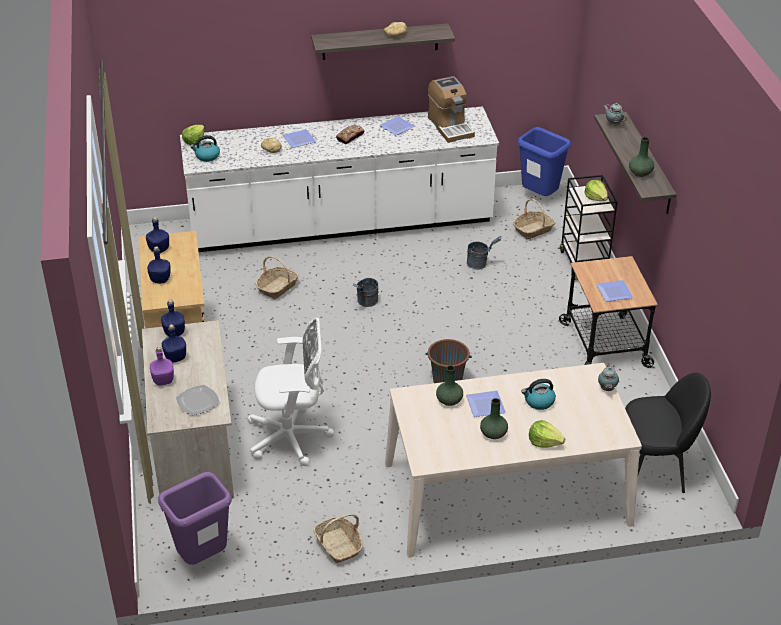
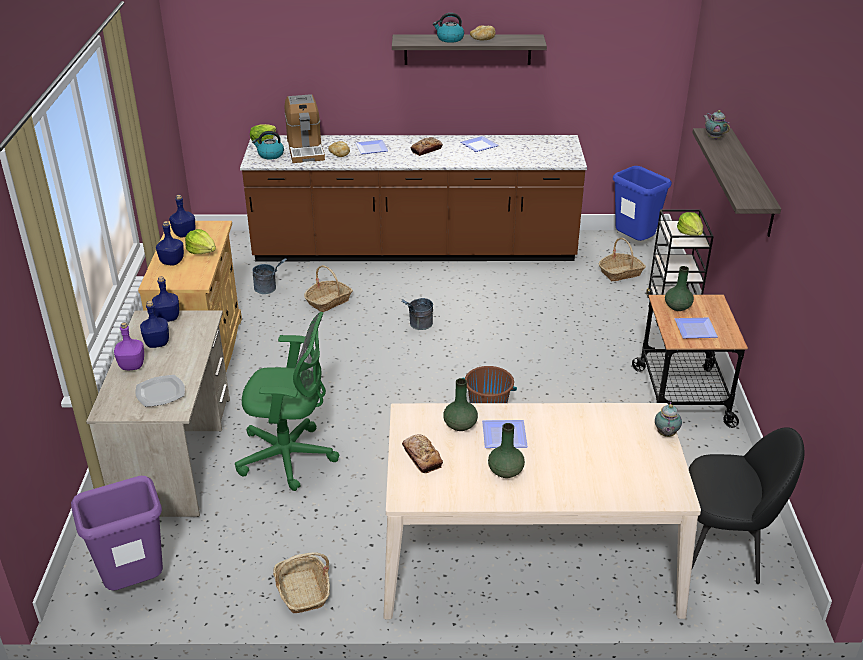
camera: 10 degrees right, 5 degrees down
white counter [180,106,499,252] -> brown counter [240,135,587,261]
white office chair [247,318,334,466] -> green office chair [235,312,340,491]
coffee machine [428,76,475,143] -> coffee machine moved to [285,94,325,163]
grey bucket [467,236,502,270] -> grey bucket moved to [252,259,287,294]
kettle [521,379,556,410] -> kettle moved to [433,13,464,43]
lettuce [529,420,565,448] -> lettuce moved to [185,229,216,254]
green vase [629,137,654,177] -> green vase moved to [665,266,694,311]
none -> bread [402,434,443,473]

